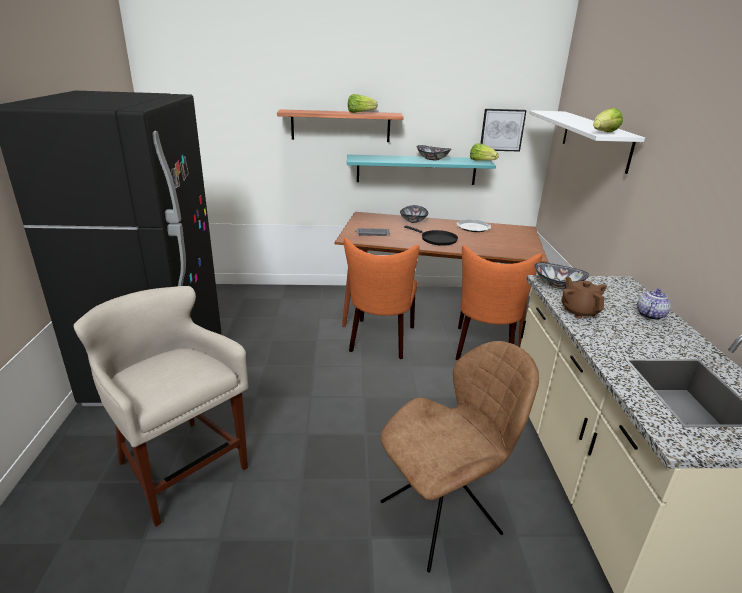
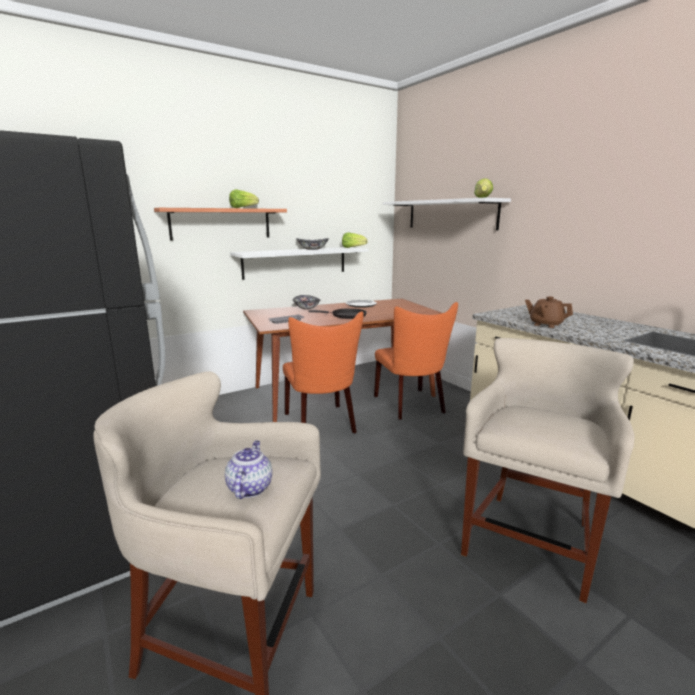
camera: 30 degrees left, 10 degrees down
turquoise shelf [347,154,496,185] -> white shelf [230,247,368,280]
brown chair [380,341,539,572] -> beige stool [461,338,635,603]
picture [480,109,527,152] -> none
bowl [535,262,589,289] -> none
teapot [637,288,671,320] -> teapot moved to [225,441,272,499]

